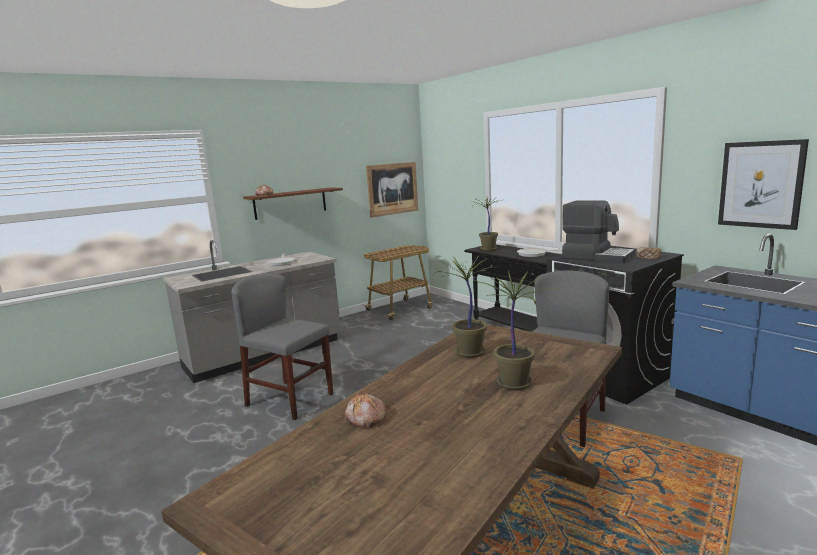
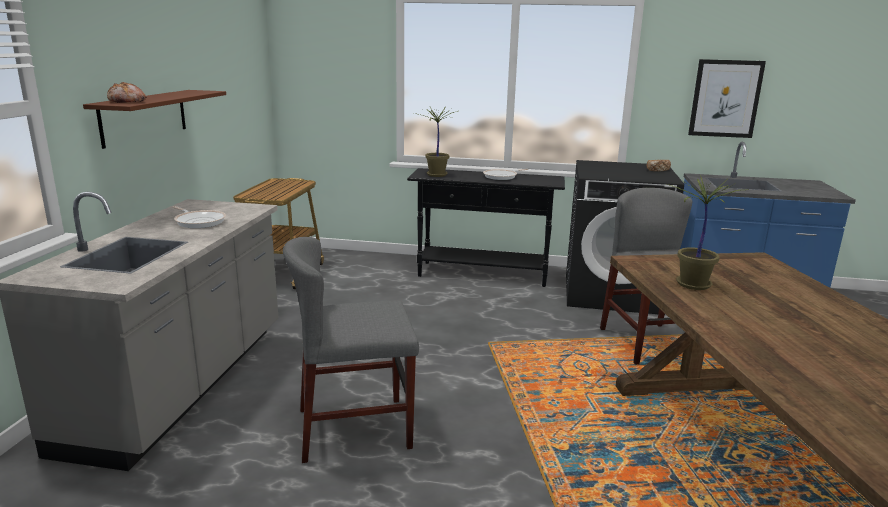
camera: 45 degrees left, 5 degrees up
bread [345,393,387,428] -> none
picture [366,162,418,217] -> none
potted plant [477,270,557,390] -> none
coffee machine [562,200,635,263] -> none

